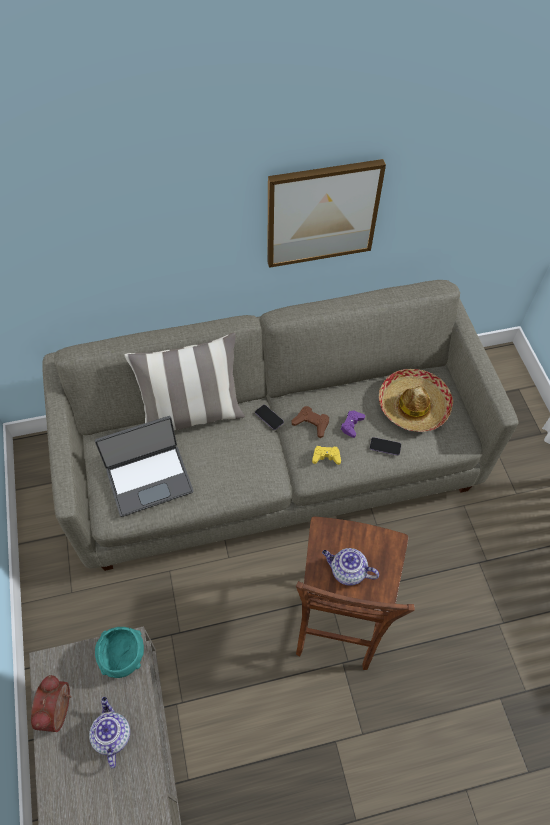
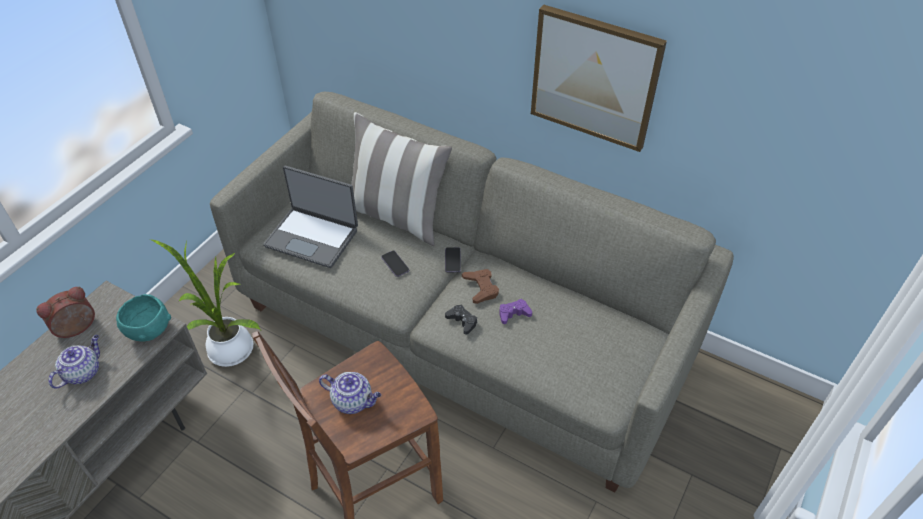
camera: 45 degrees right, 10 degrees down
yellow game controller [312,446,341,465] -> black game controller [445,305,477,335]
teapot [322,548,379,586] -> teapot turned 135 degrees clockwise [319,372,381,414]
phone [370,437,401,456] -> phone moved to [381,251,409,277]
hat [379,369,453,432] -> none
none -> potted plant [150,239,261,367]

